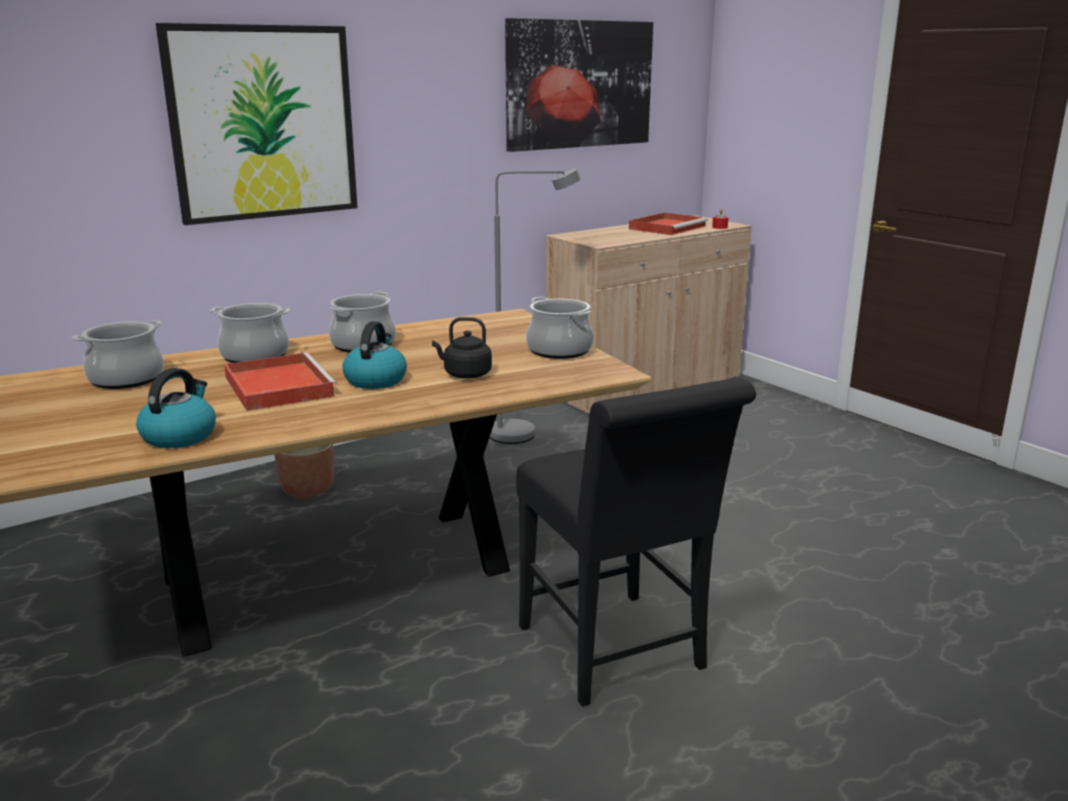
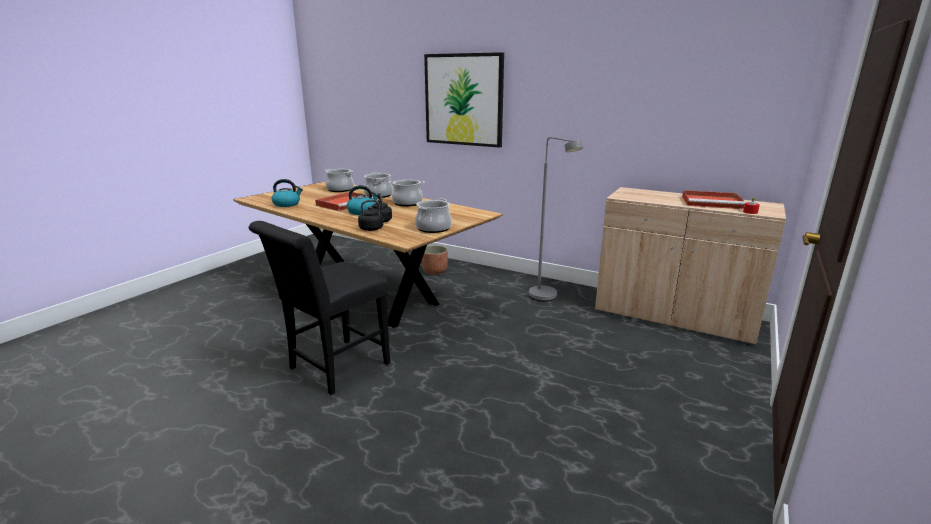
camera: 65 degrees right, 0 degrees up
picture [505,18,653,152] -> none
none -> black kettle [358,200,390,231]

